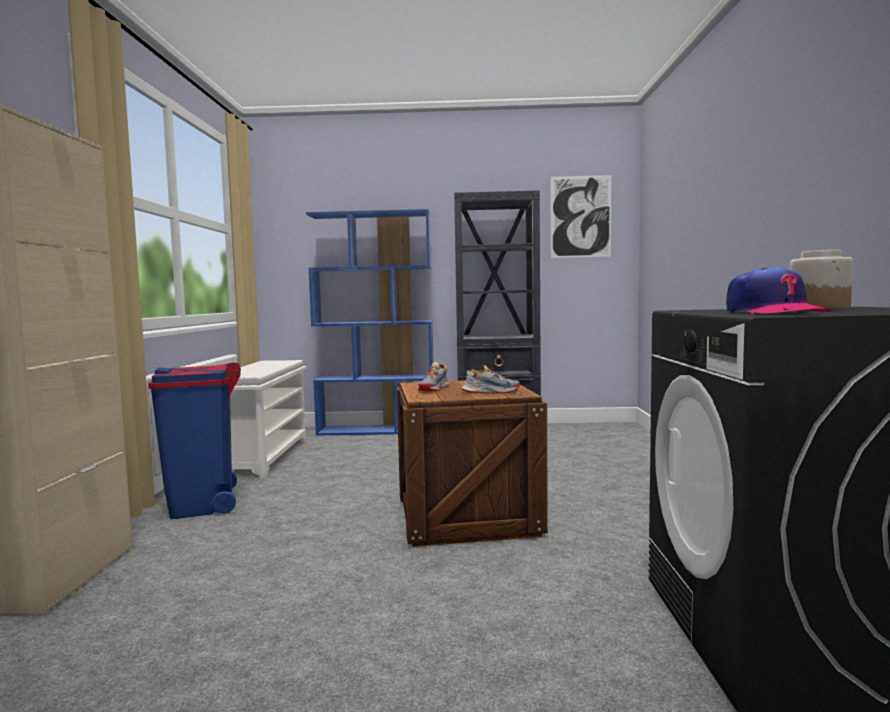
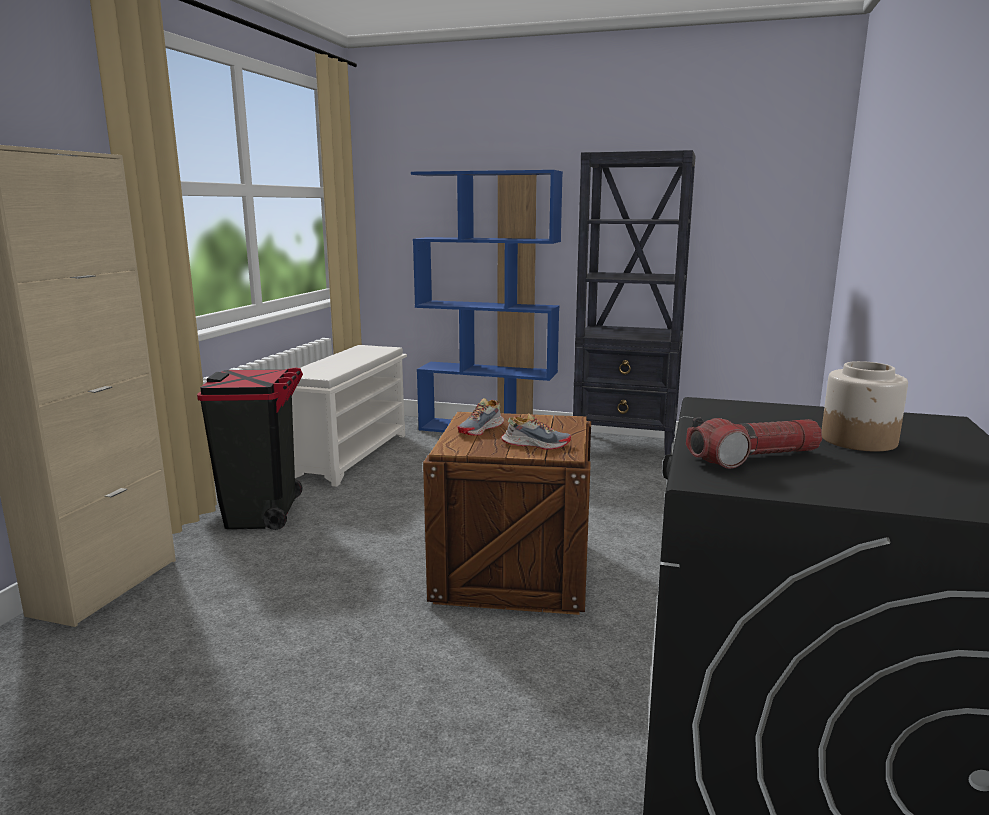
camera: 15 degrees right, 10 degrees up
blue trash can [148,363,241,519] -> black trash can [197,367,303,530]
picture [551,175,611,258] -> none
cap [726,267,831,314] -> flashlight [686,417,822,469]

